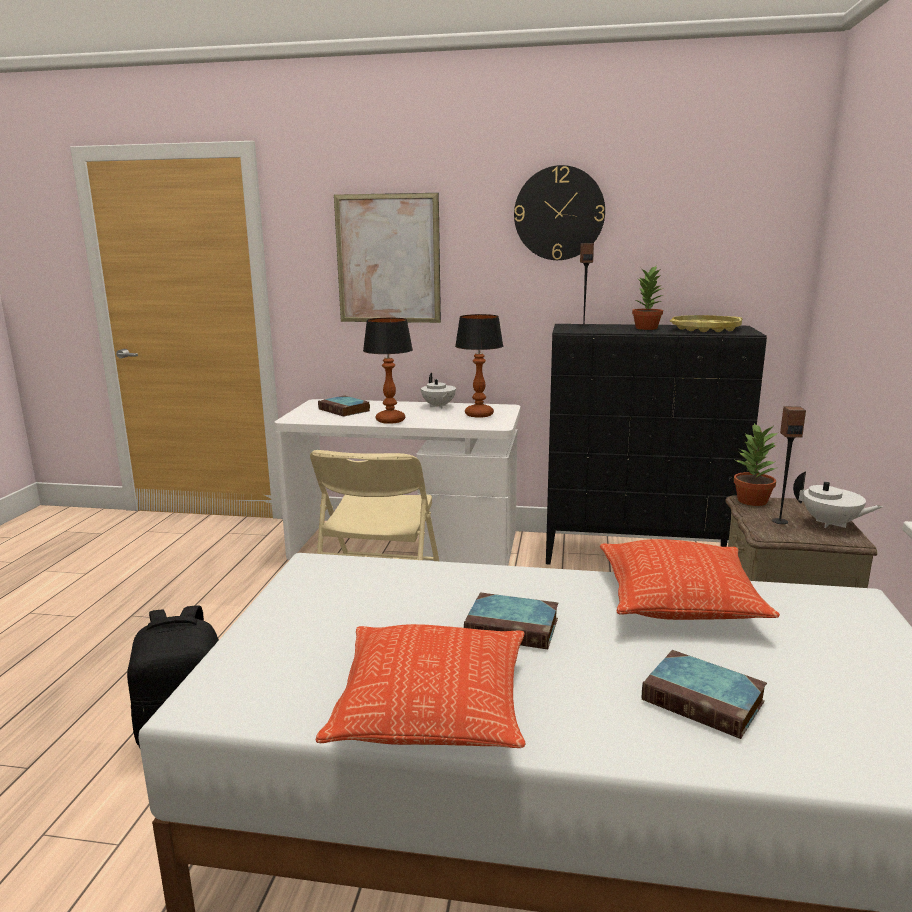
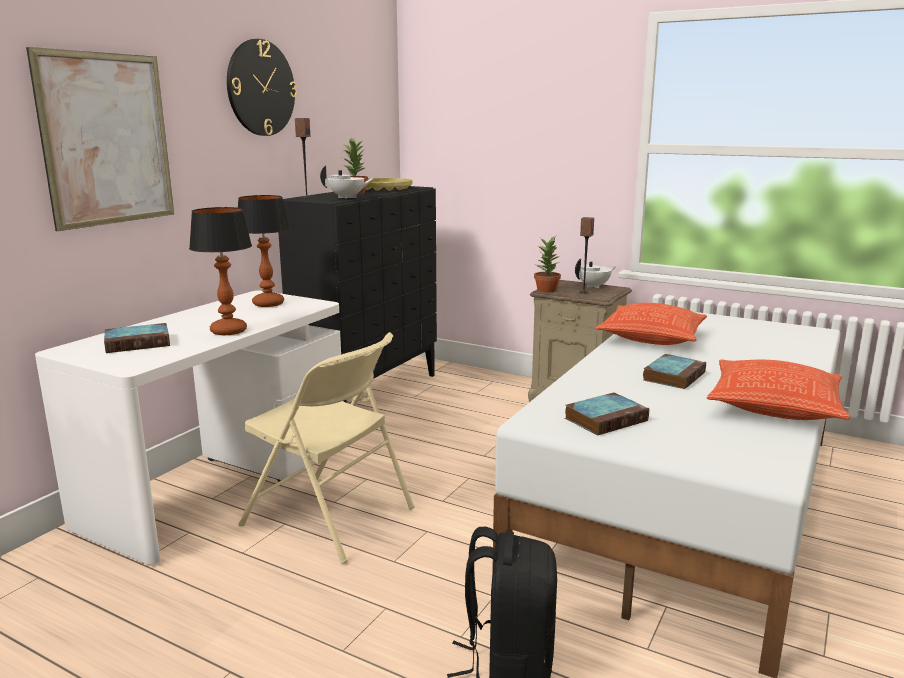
camera: 70 degrees left, 0 degrees up
white teapot [421,373,456,408] -> white teapot moved to [320,166,375,199]
book [642,650,767,739] -> book moved to [565,393,649,436]

